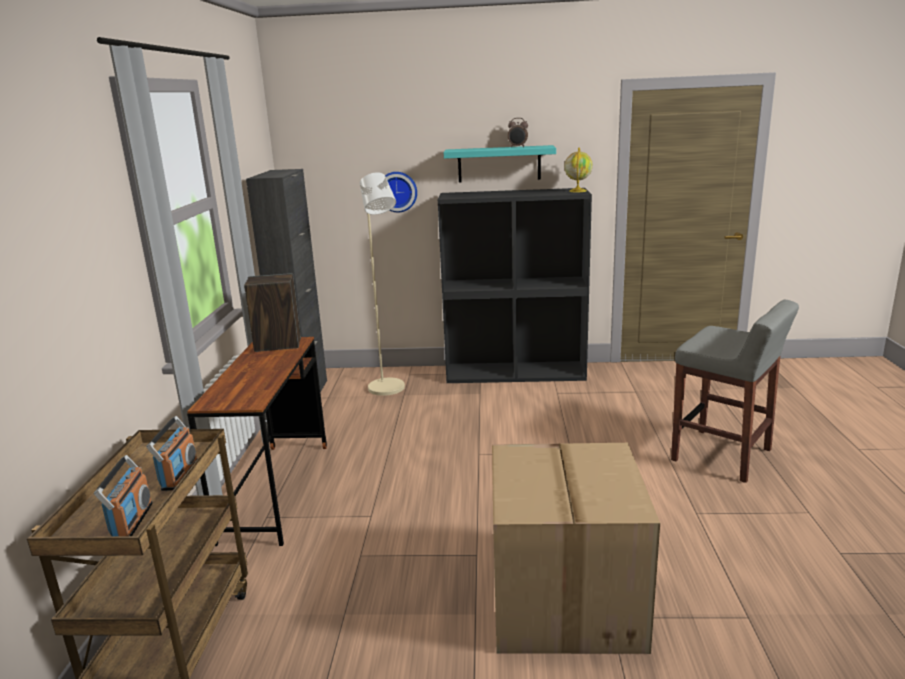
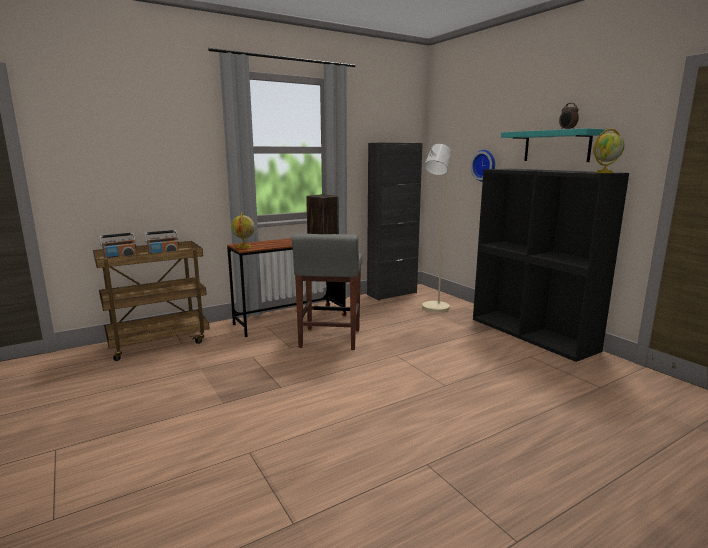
camera: 55 degrees right, 5 degrees down
cardboard box [492,443,660,654] -> none
grey stool [671,300,799,483] -> grey stool moved to [291,234,362,350]
none -> globe [231,212,255,248]

